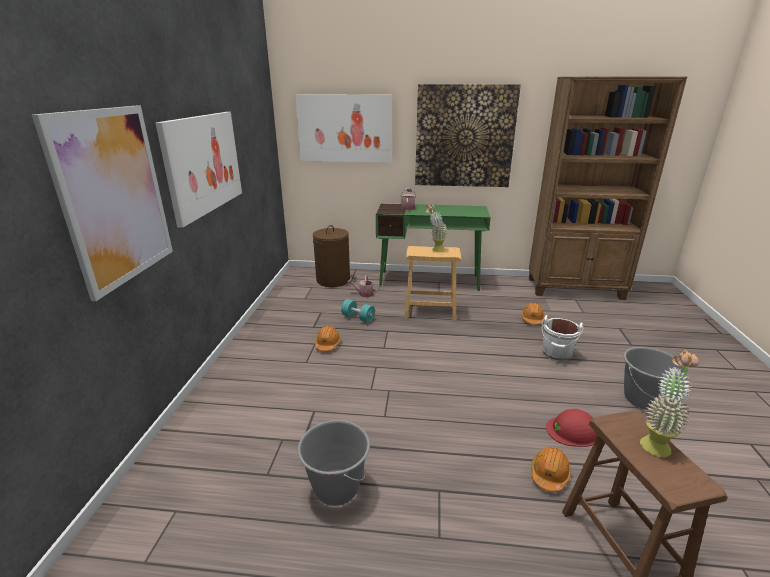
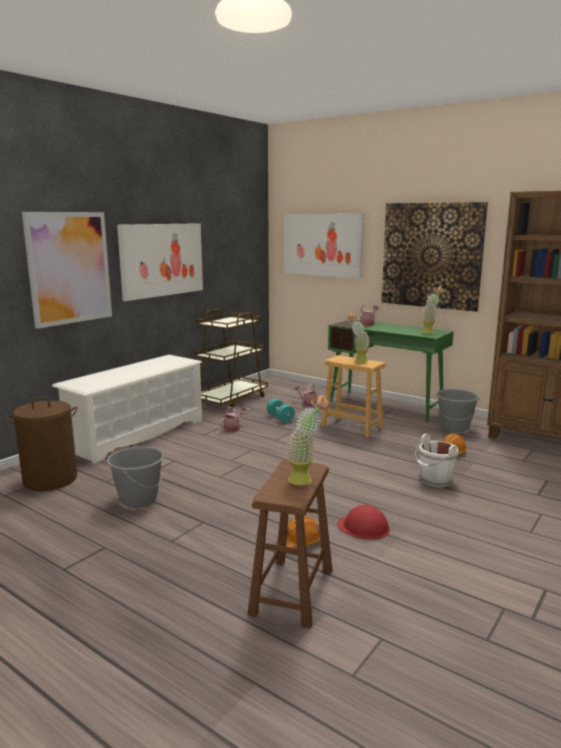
camera: 30 degrees right, 10 degrees down
brown laundry basket [313,225,350,287] -> brown laundry basket moved to [6,397,78,491]
orange hard hat [315,326,341,351] -> watering can [220,407,247,432]
grey bucket [623,347,687,410] -> grey bucket moved to [435,389,481,432]
none -> white shoe rack [52,355,202,464]
none -> brown cart [194,309,268,409]
none -> potted plant [421,287,444,334]

